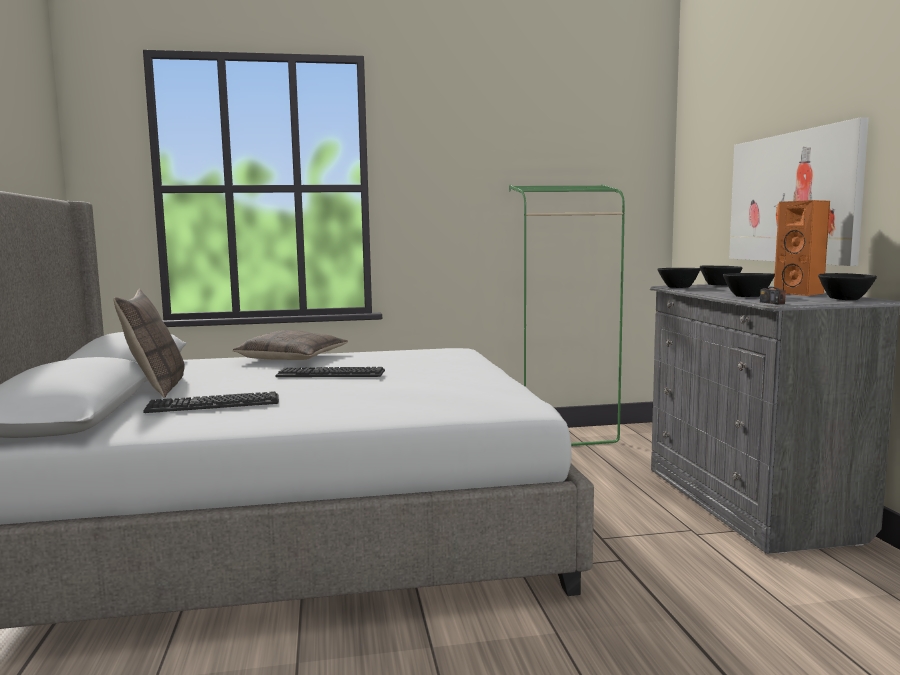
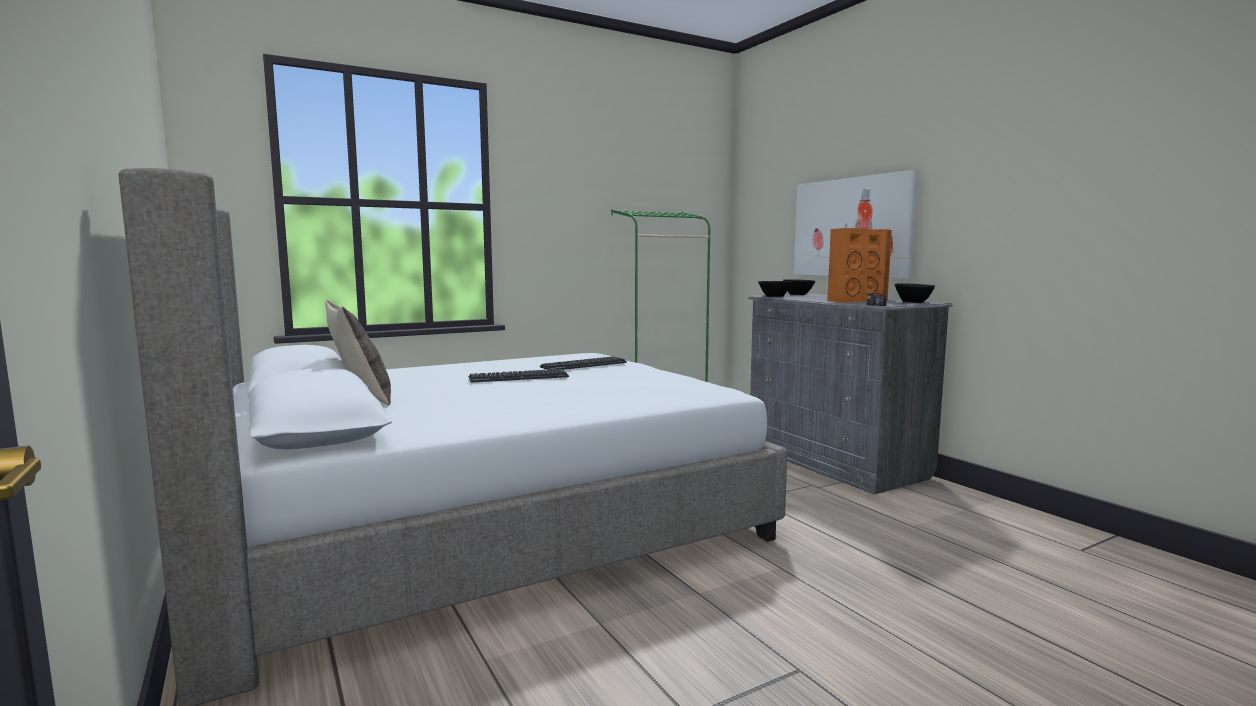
camera: 20 degrees left, 0 degrees up
keyboard [143,391,279,413] -> keyboard moved to [540,356,627,370]
pillow [233,330,348,360] -> none
black bowl [723,273,775,297] -> orange speaker [827,228,870,303]

